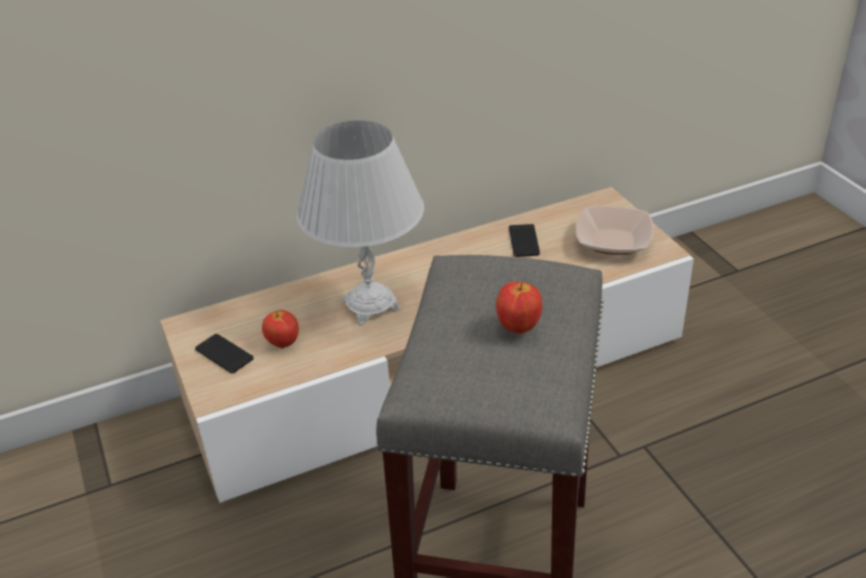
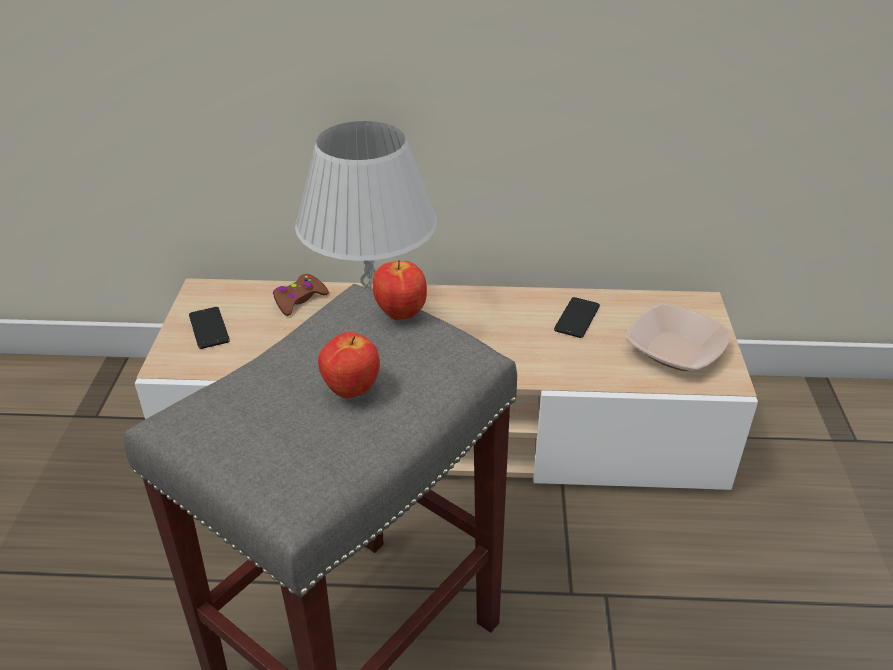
camera: 25 degrees right, 0 degrees up
apple [262,310,299,349] -> apple moved to [373,260,427,320]
none -> brown game controller [273,274,329,316]

